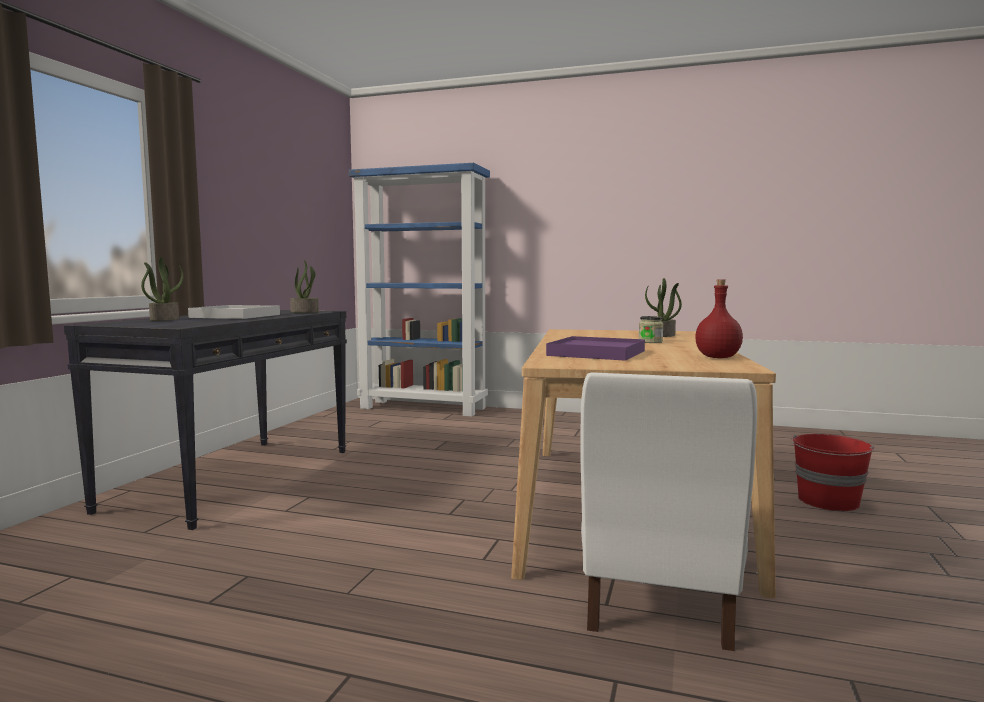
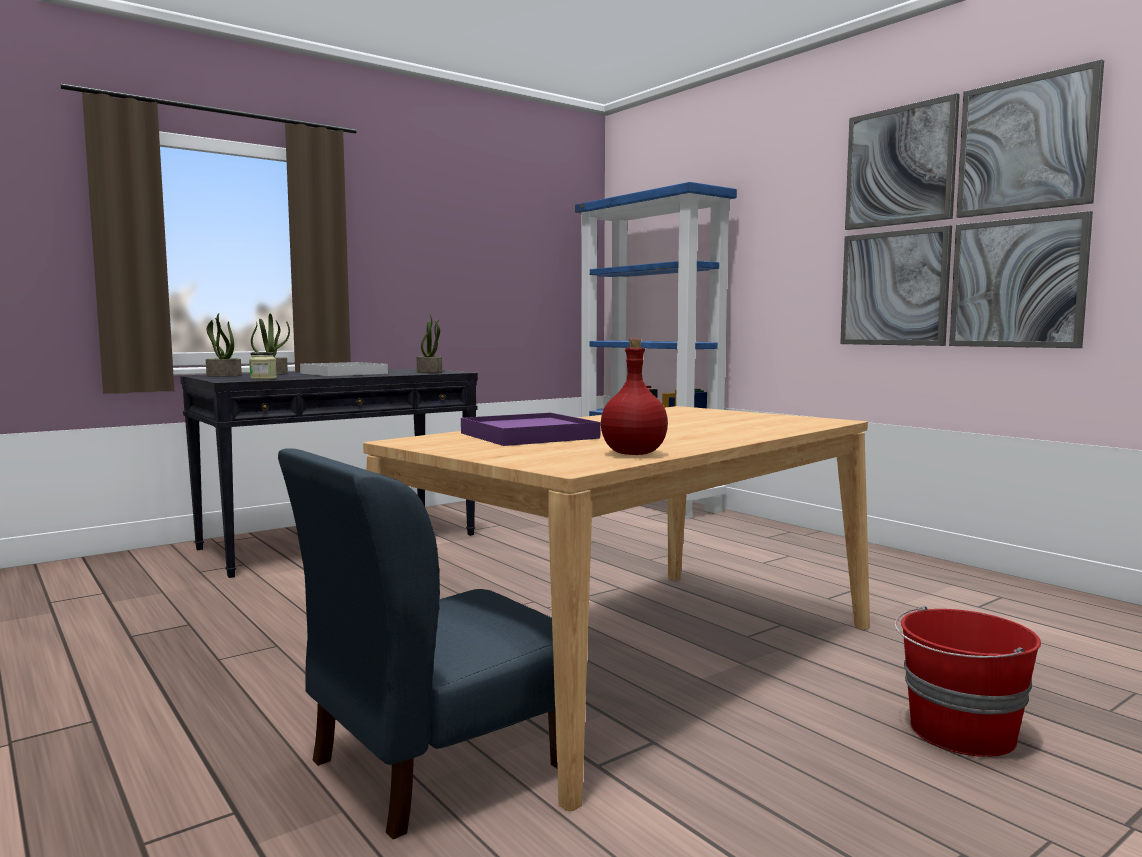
camera: 35 degrees right, 0 degrees up
white chair [580,372,757,651] -> blue chair [278,449,557,839]
jar [639,316,663,343] -> jar moved to [249,352,277,380]
potted plant [645,278,682,337] -> potted plant moved to [206,313,242,377]
none -> picture [840,59,1104,348]

